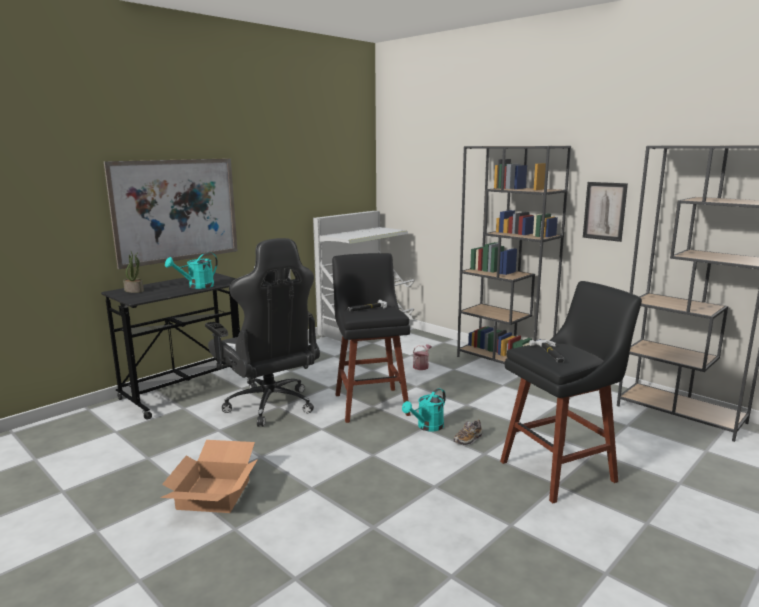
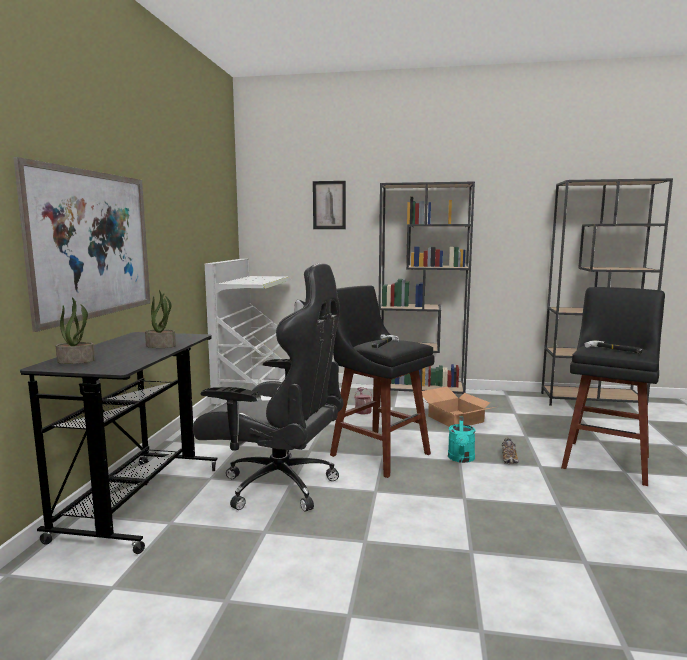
camera: 35 degrees left, 5 degrees down
cardboard box [160,440,258,513] -> cardboard box moved to [422,387,495,427]
turquoise watering can [165,252,218,289] -> potted plant [145,290,176,348]
picture [583,182,628,242] -> picture moved to [313,181,346,229]

